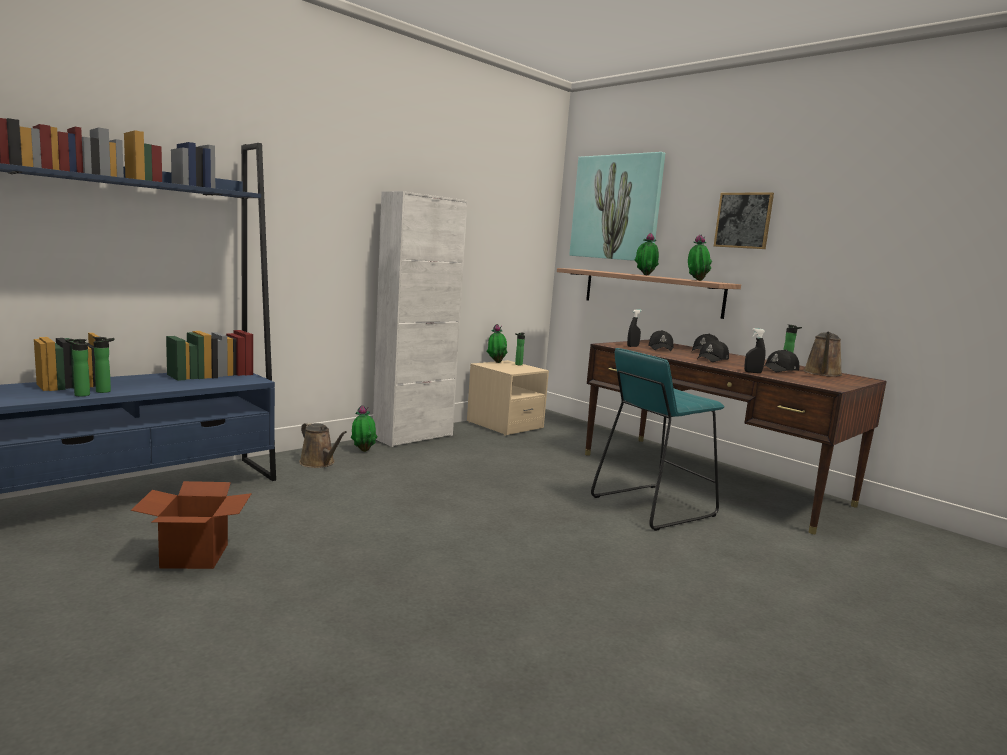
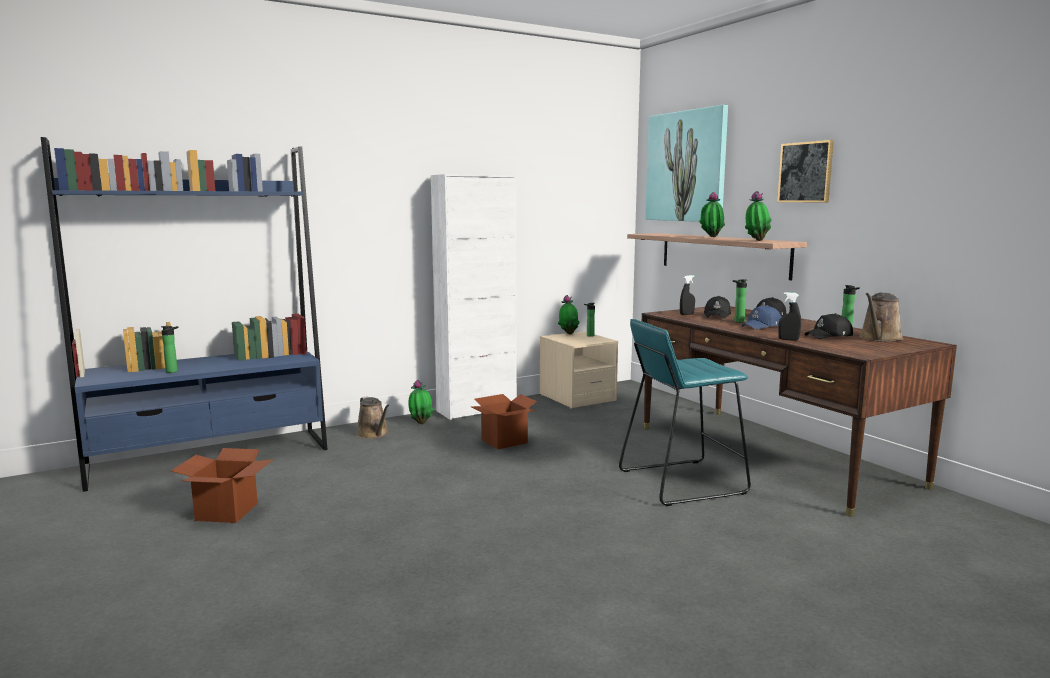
camera: 15 degrees right, 0 degrees up
bottle [65,339,90,397] -> bottle moved to [733,279,747,323]
black cap [698,340,729,362] -> blue cap [742,305,781,329]
none -> cardboard box [470,394,537,449]

